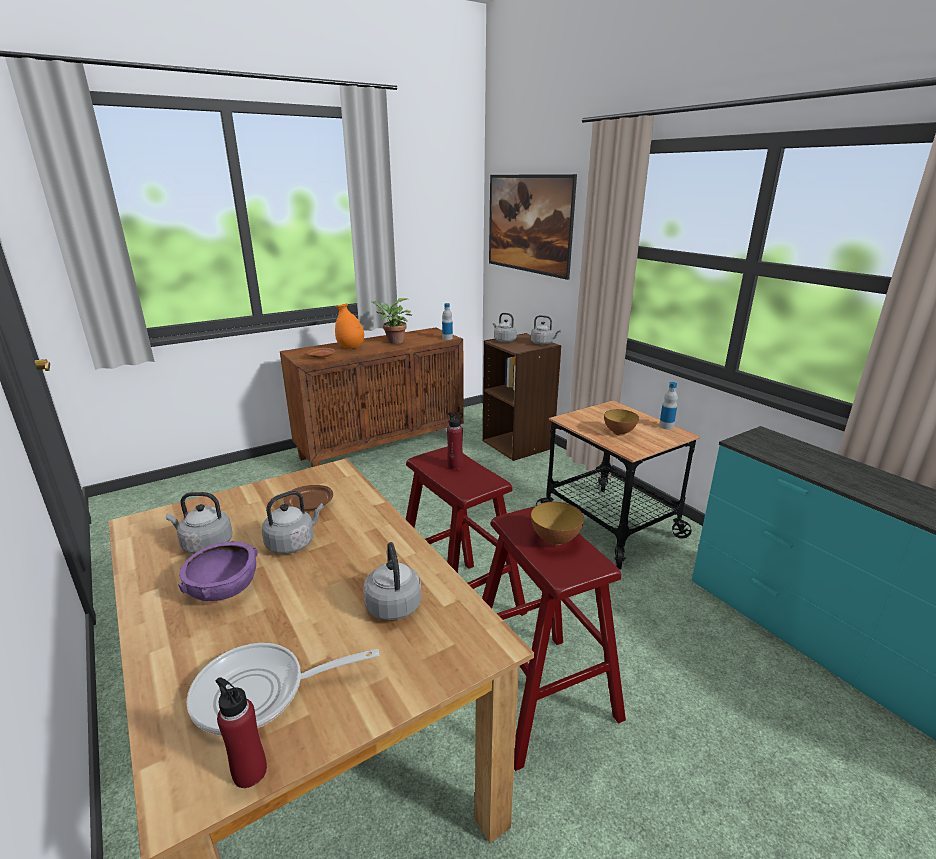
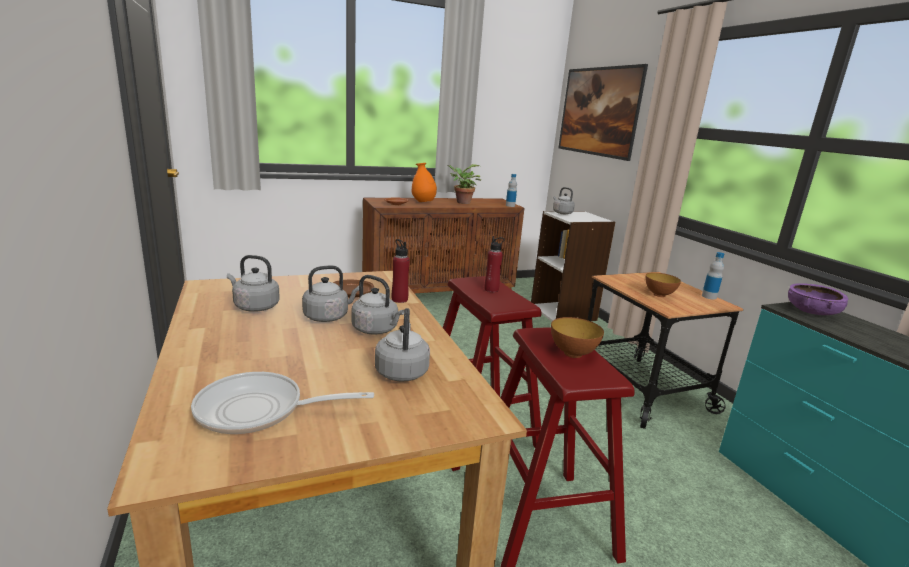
camera: 10 degrees right, 5 degrees down
purple bowl [178,540,258,601] -> purple bowl moved to [788,283,848,315]
red bottle [216,677,267,788] -> red bottle moved to [392,239,410,303]
brown bookcase [483,333,562,461] -> white bookcase [531,211,615,321]
grey kettle [531,315,561,345] -> grey kettle moved to [351,275,404,335]

